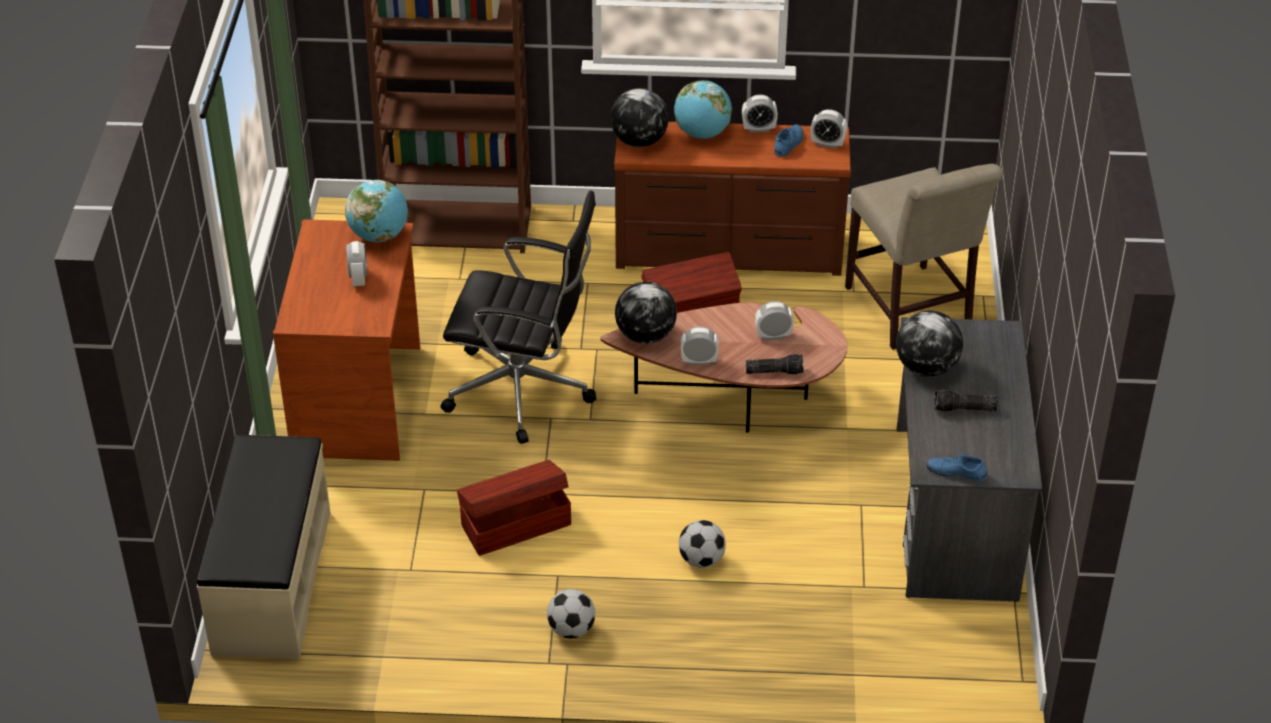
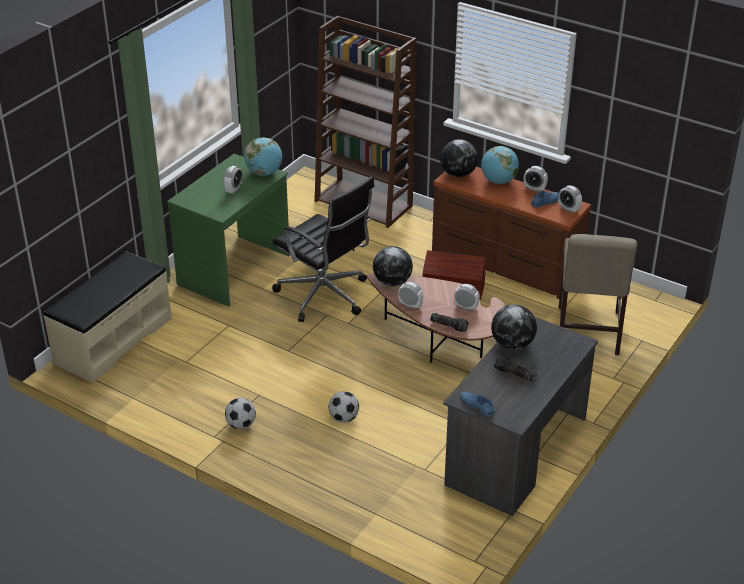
camera: 30 degrees right, 5 degrees down
brown desk [273,219,420,461] -> green desk [167,154,290,307]
brown storage box [457,460,571,556] -> none

